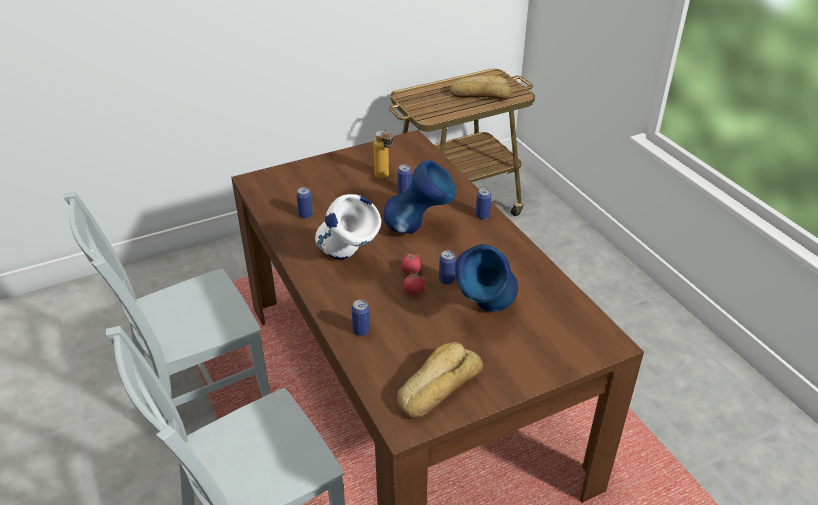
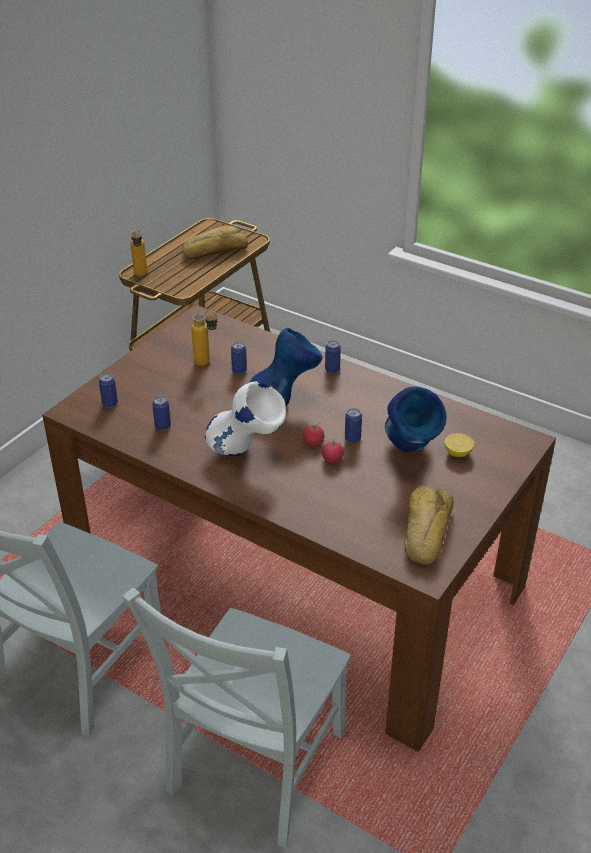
camera: 30 degrees left, 0 degrees up
can [351,300,370,336] -> can moved to [99,373,118,407]
none -> bottle [130,229,147,276]
none -> lemon [445,433,474,457]

